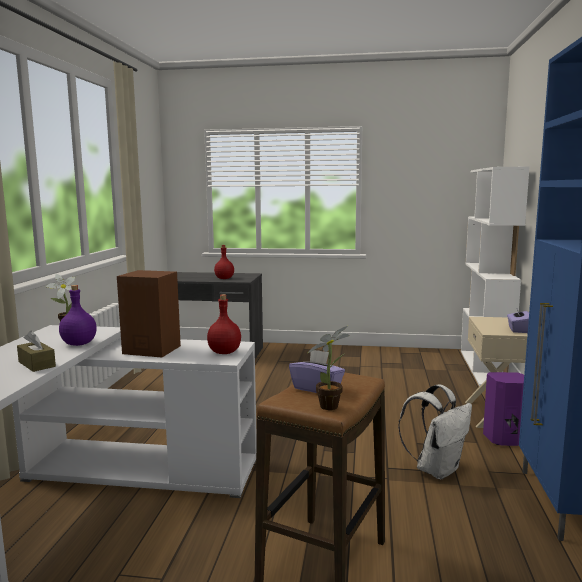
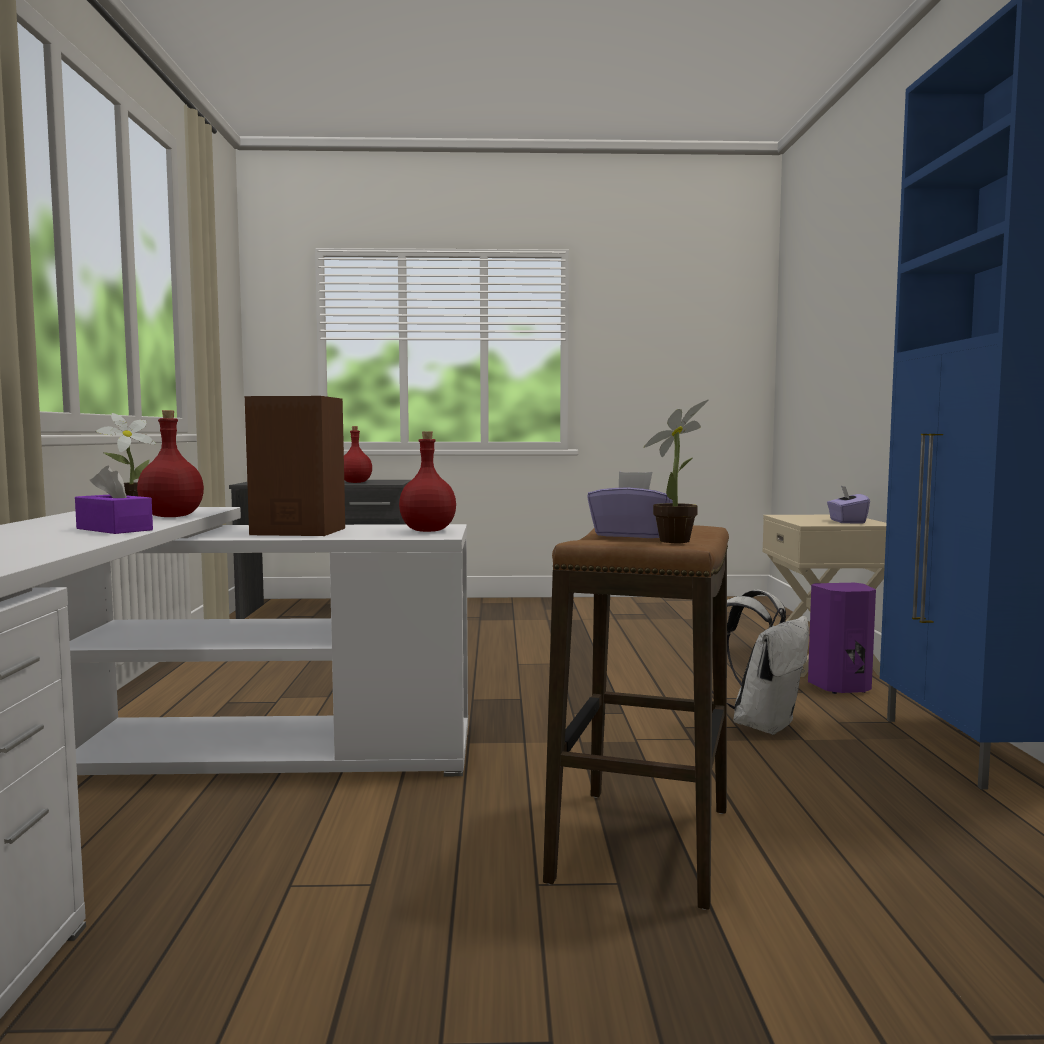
camera: 10 degrees left, 5 degrees down
brown tissue box [17,330,56,372] -> purple tissue box [75,465,153,534]
purple bottle [59,285,97,346] -> red bottle [137,410,204,517]
white bookcase [461,166,530,386] -> none

